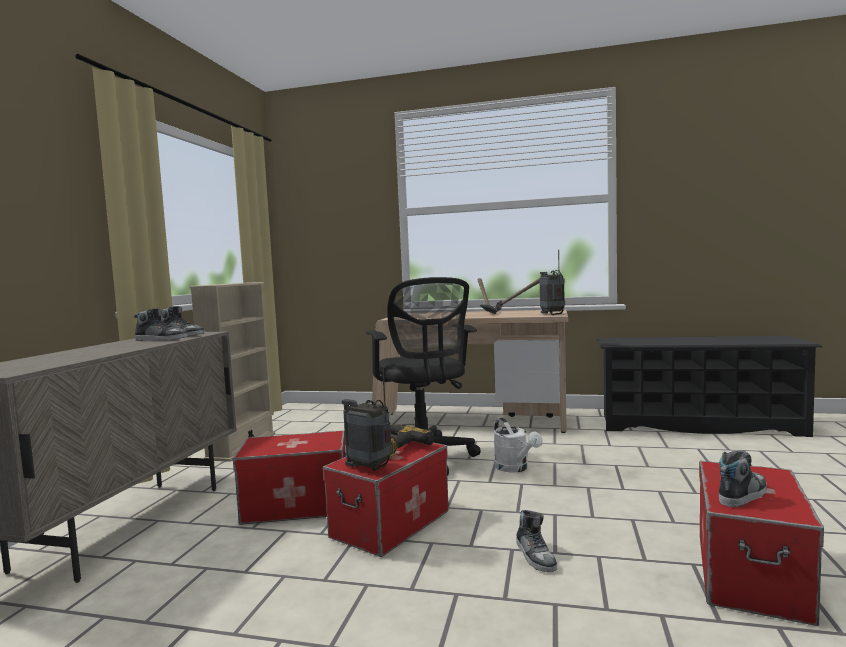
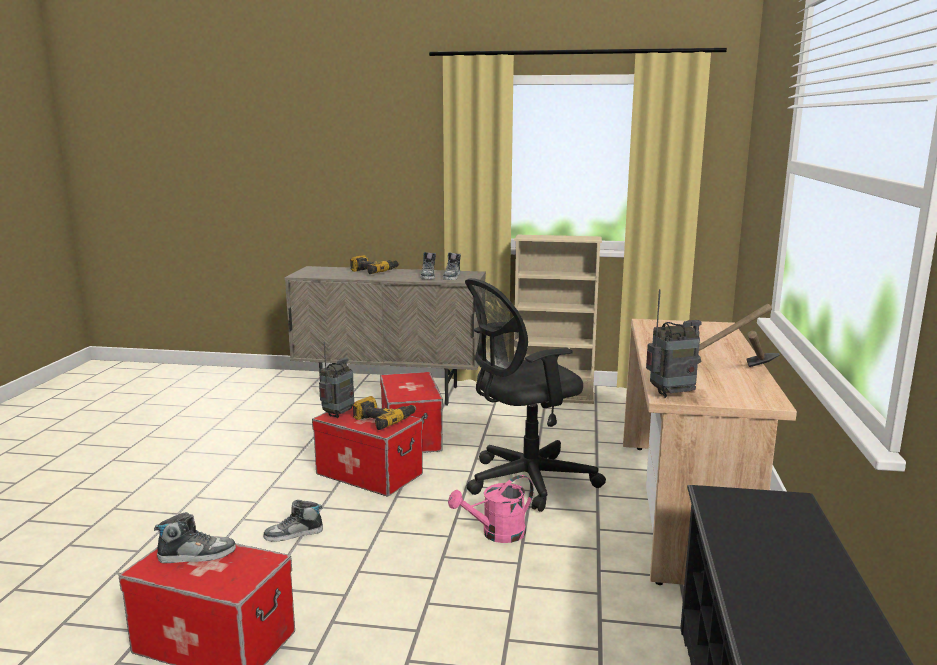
camera: 85 degrees right, 10 degrees up
white watering can [494,418,543,473] -> pink watering can [448,475,534,543]
shoe [719,450,767,507] -> shoe turned 60 degrees counterclockwise [154,512,236,563]
none -> power drill [350,255,399,274]

